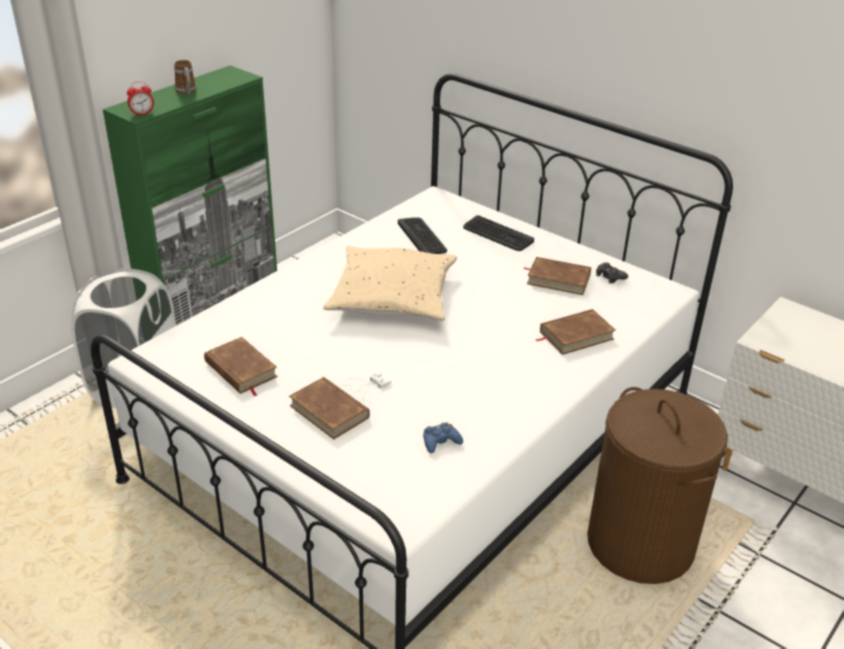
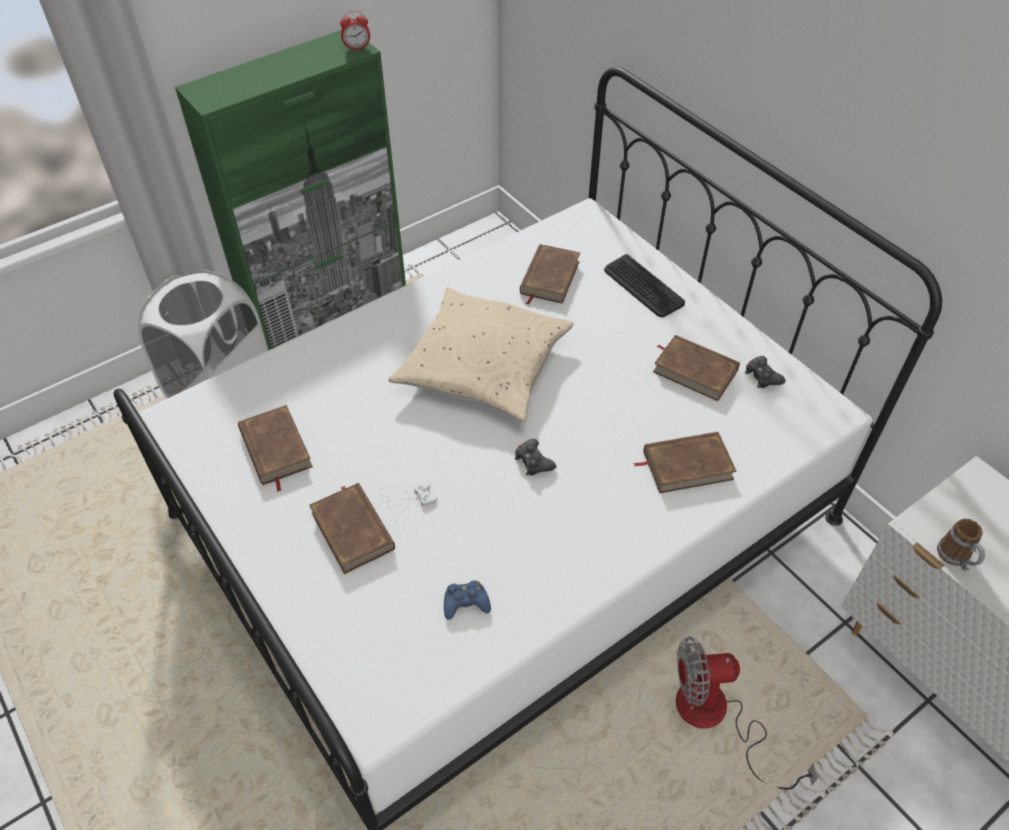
camera: 15 degrees right, 15 degrees up
alarm clock [127,81,154,116] -> alarm clock moved to [340,11,370,50]
mug [174,60,196,94] -> mug moved to [937,519,985,571]
keyboard [398,217,447,254] -> brown book [520,244,580,305]
brown laundry basket [587,387,728,584] -> fan [676,637,818,790]
none -> black game controller [515,439,556,476]

